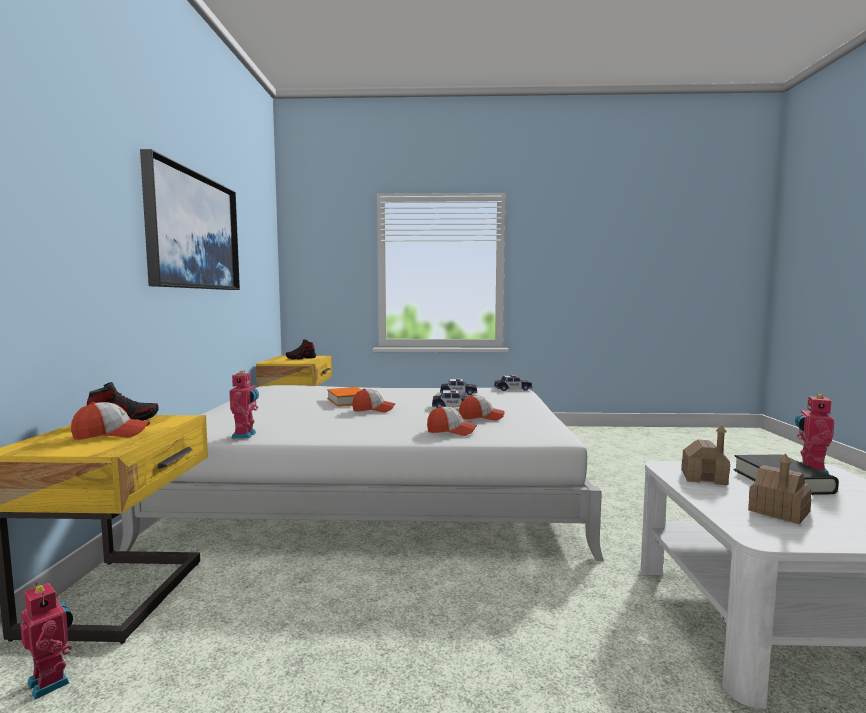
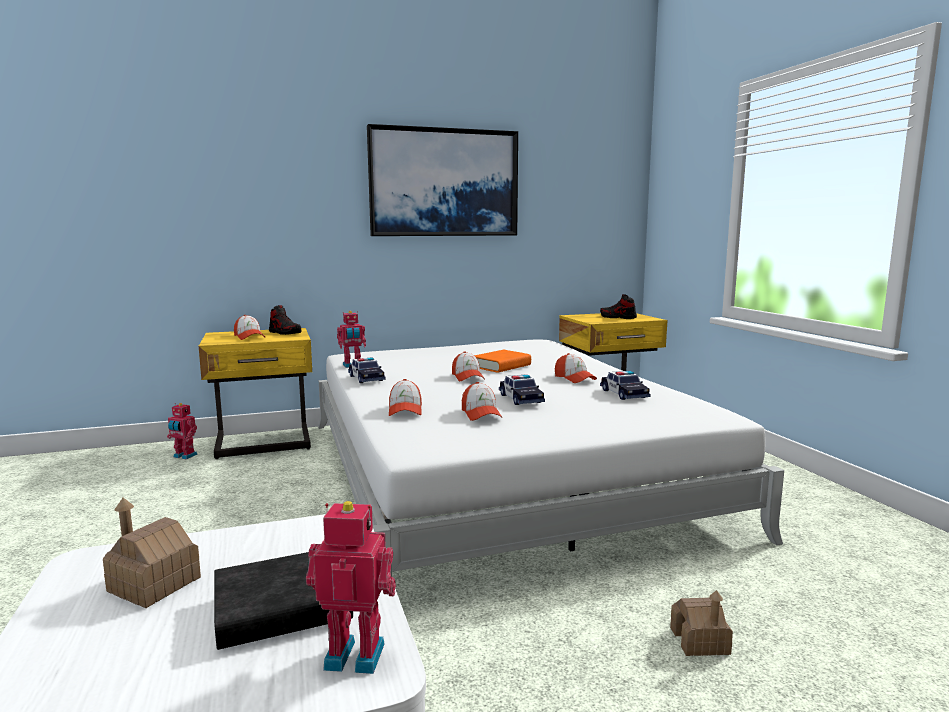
camera: 70 degrees right, 5 degrees up
toy robot [20,583,73,699] -> toy robot turned 90 degrees clockwise [167,403,198,459]
toy car [494,374,533,391] -> toy car moved to [348,357,386,383]
toy house [681,425,730,485] -> toy house moved to [670,590,733,656]
none -> cap [555,353,597,383]

